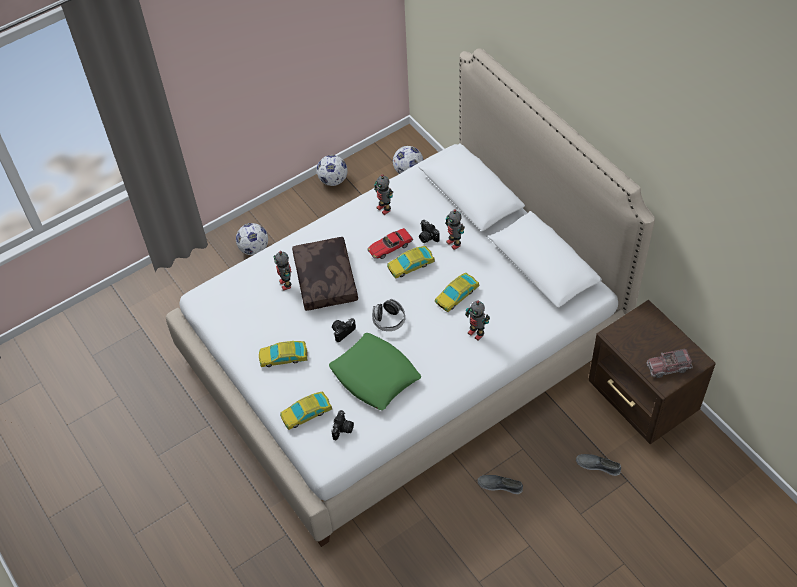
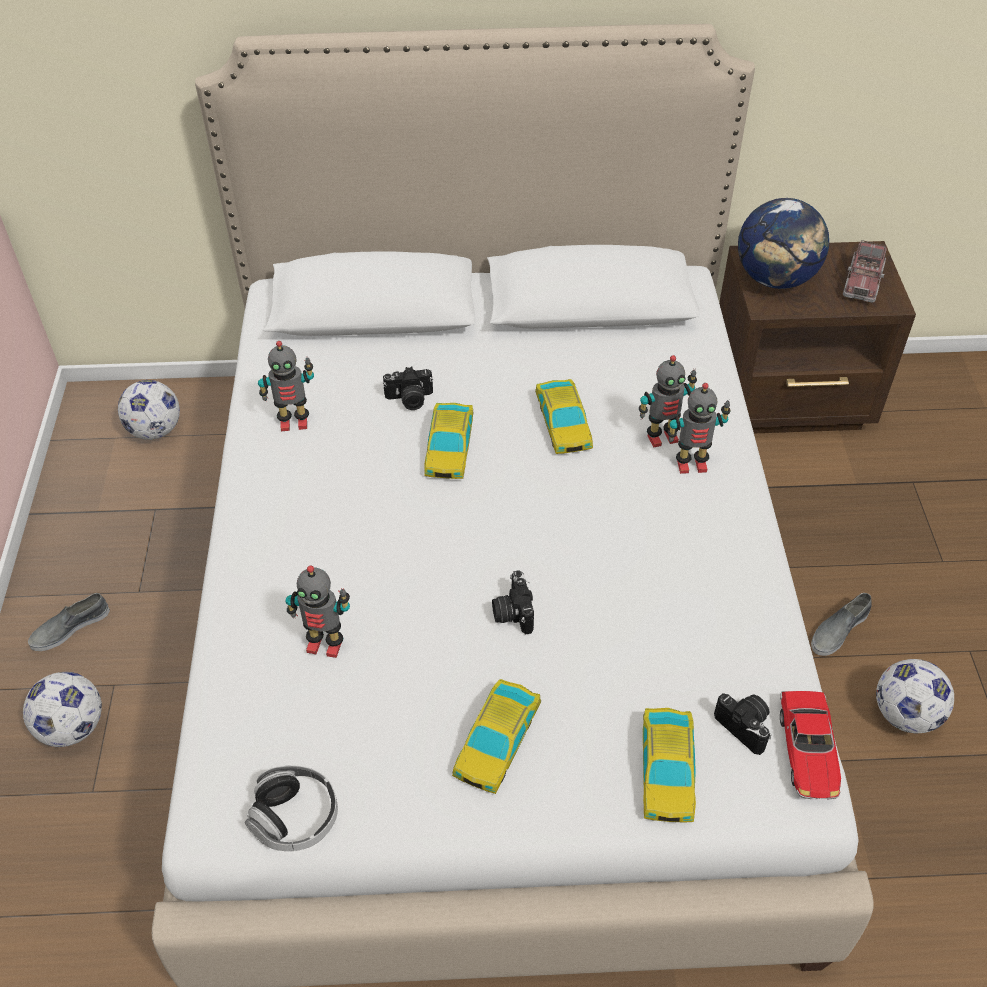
camera: 60 degrees left, 5 degrees down
brown pillow [292,237,358,311] -> none
football [317,155,348,186] -> football moved to [876,659,954,733]
green pillow [329,333,421,410] -> none
toy car [367,228,413,259] -> toy car moved to [780,691,841,800]
headphones [372,299,405,331] -> headphones moved to [245,765,338,851]
toy robot [445,209,465,250] -> toy robot moved to [668,383,731,474]
grey shoe [576,454,621,476] -> grey shoe moved to [28,593,110,651]
none -> globe [738,198,829,289]

